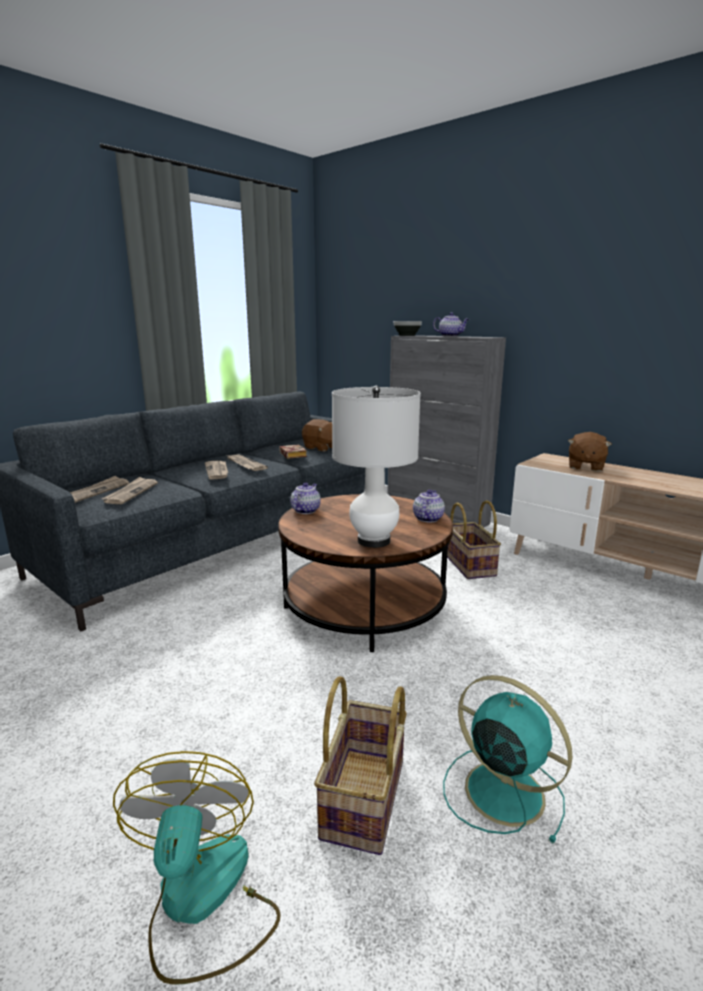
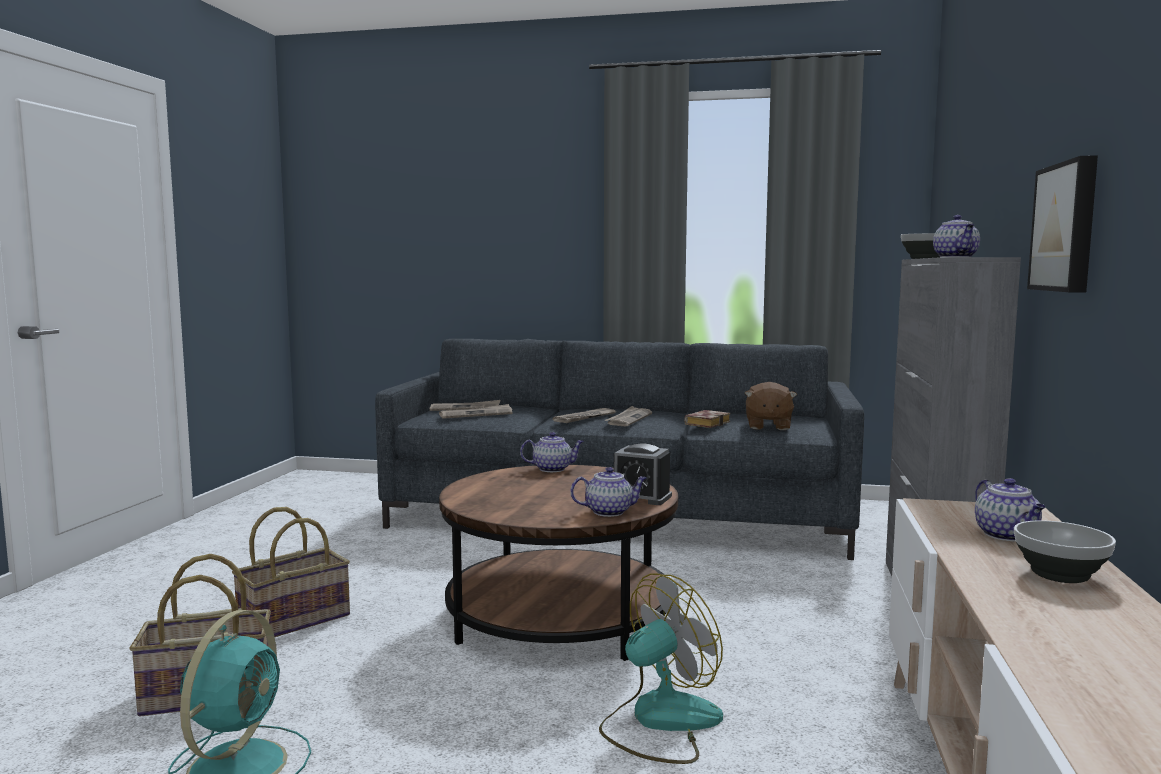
camera: 60 degrees right, 10 degrees down
fan [113,751,281,985] -> fan moved to [599,573,723,764]
white table lamp [332,386,421,548] -> none
basket [447,500,501,579] -> basket moved to [232,507,350,637]
brown plush toy [568,432,612,472] -> teapot [975,478,1046,541]
none -> alarm clock [614,444,672,505]
none -> bowl [1014,520,1116,583]
none -> picture [1027,155,1098,293]

